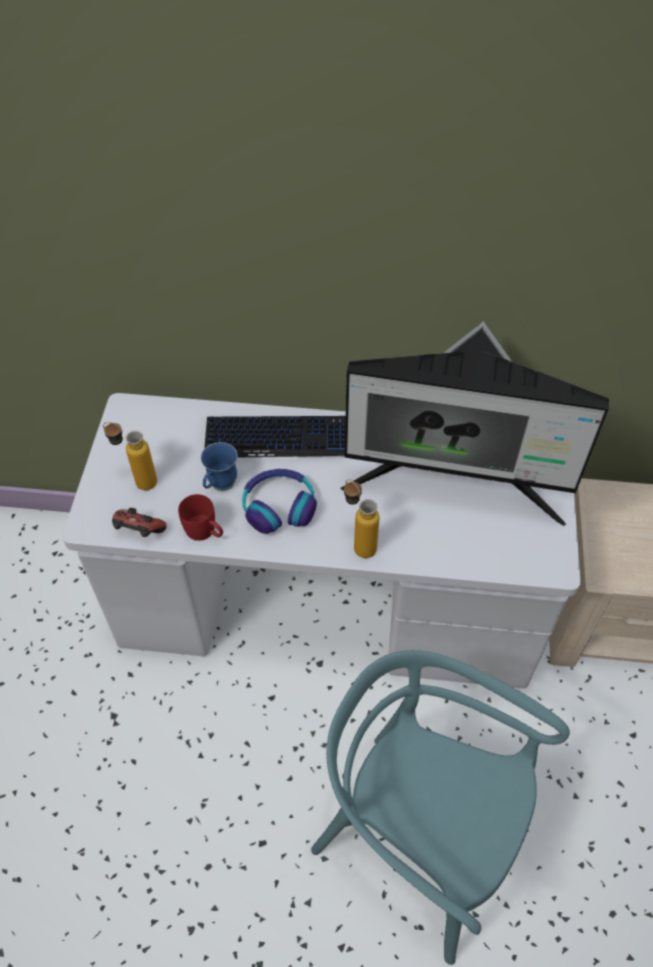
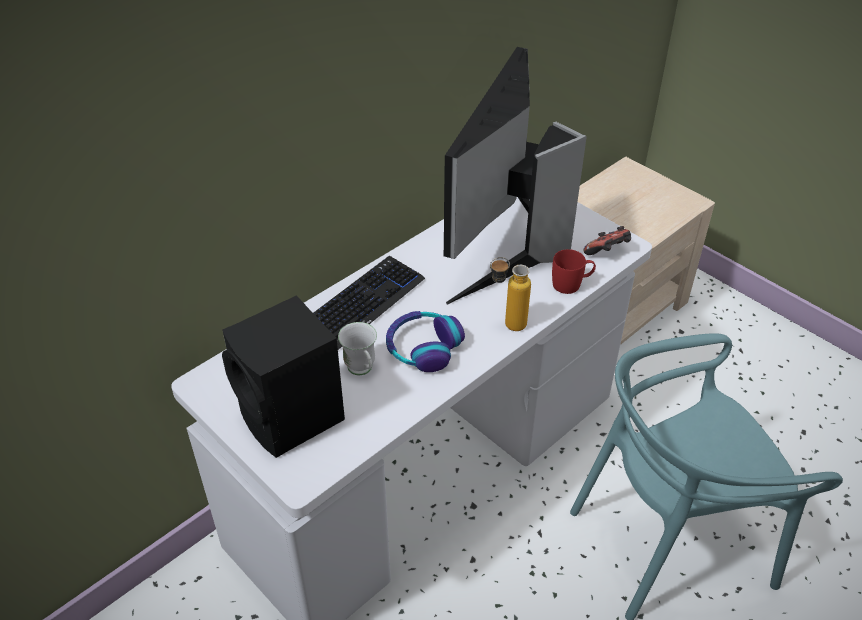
camera: 50 degrees left, 10 degrees down
bottle [103,422,157,490] -> black speaker [222,295,345,458]
game controller [112,508,167,537] -> game controller moved to [584,226,631,255]
red mug [178,494,223,541] -> red mug moved to [552,249,596,294]
blue mug [201,442,238,491] -> white mug [338,322,377,375]
monitor [340,321,609,526] -> monitor turned 150 degrees clockwise [444,47,587,305]

